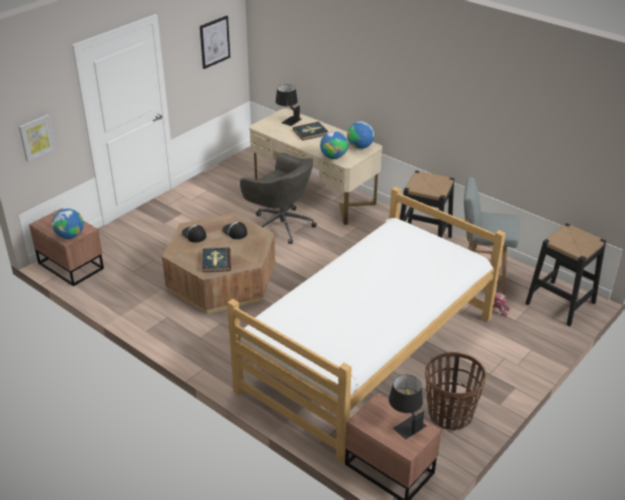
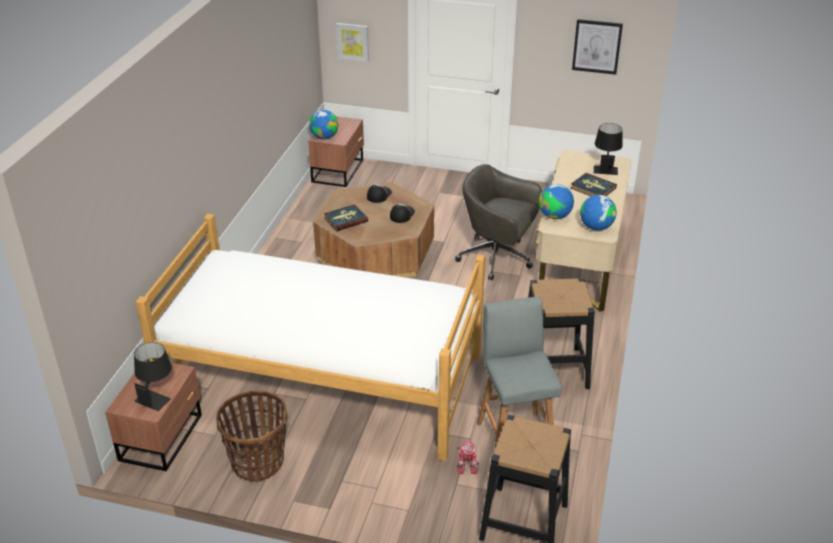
camera: 65 degrees right, 0 degrees up
grey office chair [240,153,317,244] -> grey office chair turned 105 degrees clockwise [455,164,542,281]

